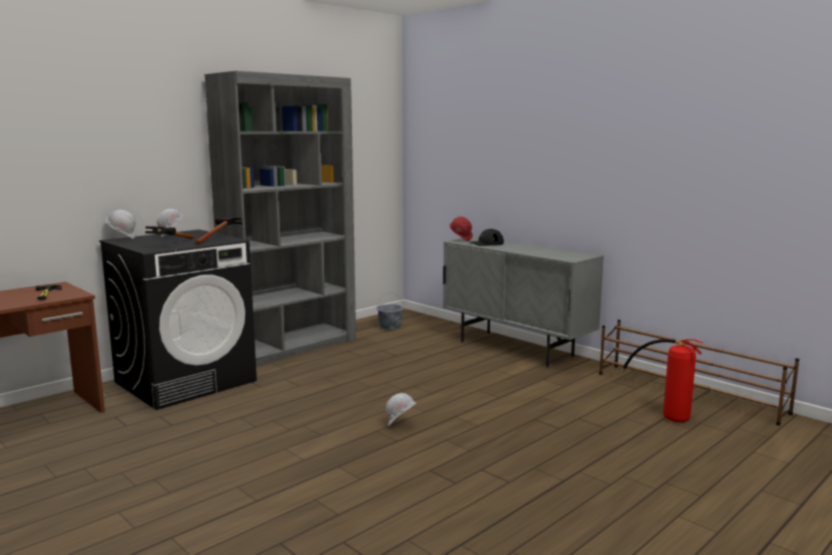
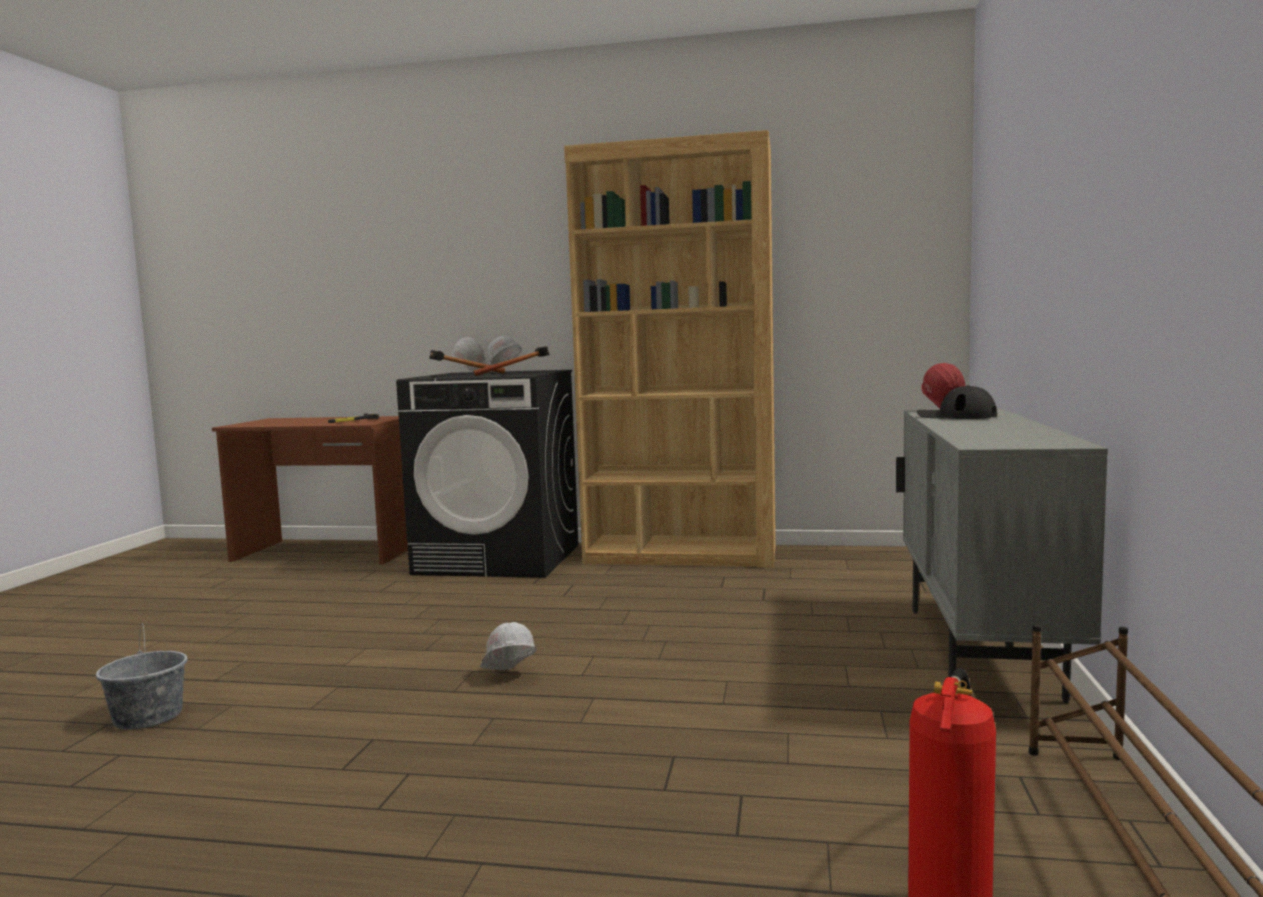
camera: 55 degrees right, 5 degrees down
grey bookcase [205,71,356,366] -> brown bookcase [564,130,776,568]
grey bucket [377,292,404,330] -> grey bucket moved to [96,623,187,730]

